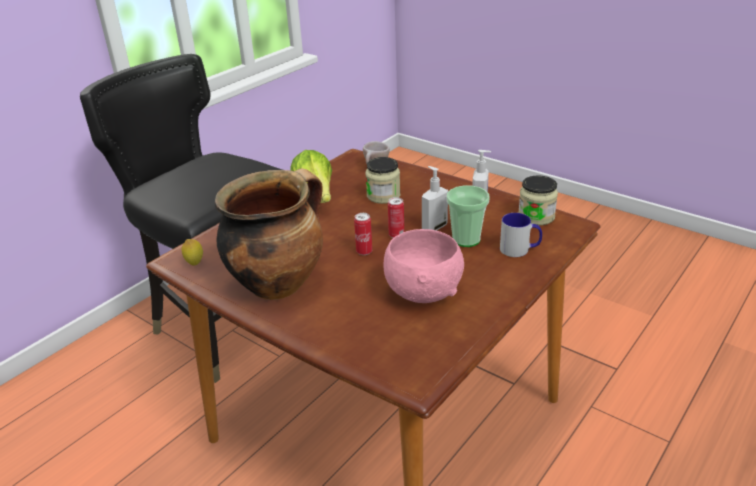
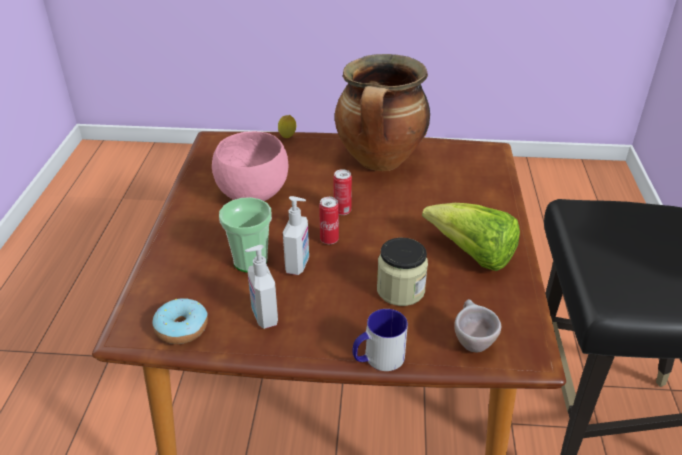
camera: 145 degrees right, 5 degrees up
lemon [182,239,203,266] -> lemon moved to [278,115,296,138]
mug [500,213,542,257] -> mug moved to [352,309,408,371]
jar [519,175,558,226] -> donut [152,298,208,344]

